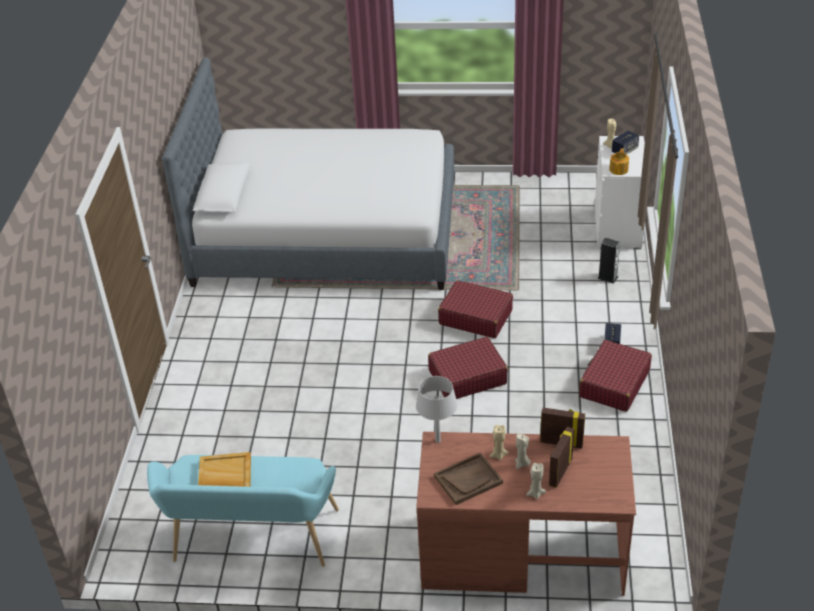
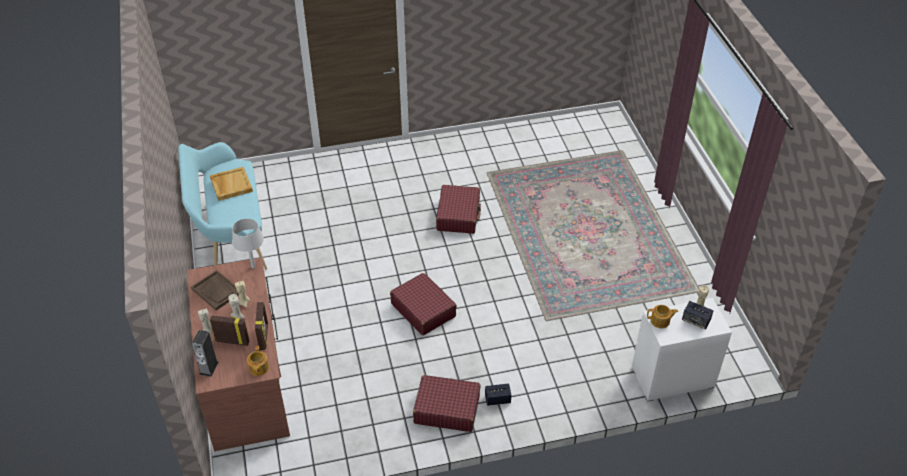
camera: 70 degrees right, 5 degrees up
bed [162,57,454,290] -> none
red suitcase [438,280,513,338] -> red suitcase moved to [436,185,481,234]
speaker [597,238,620,284] -> speaker moved to [192,330,218,377]
none -> teapot [247,346,269,376]

